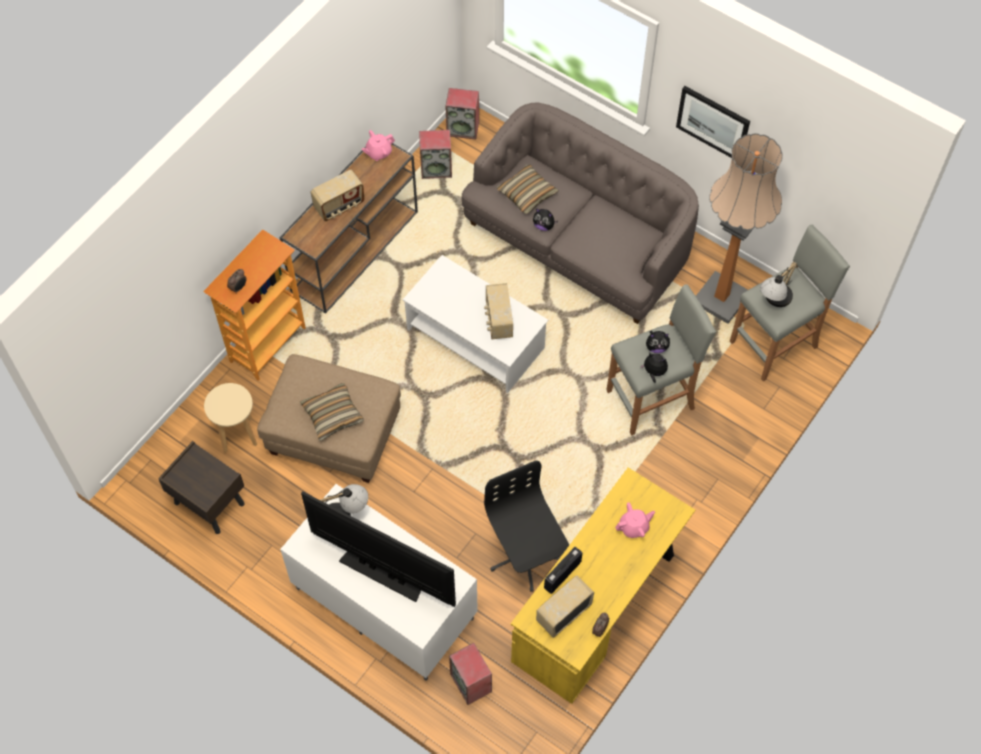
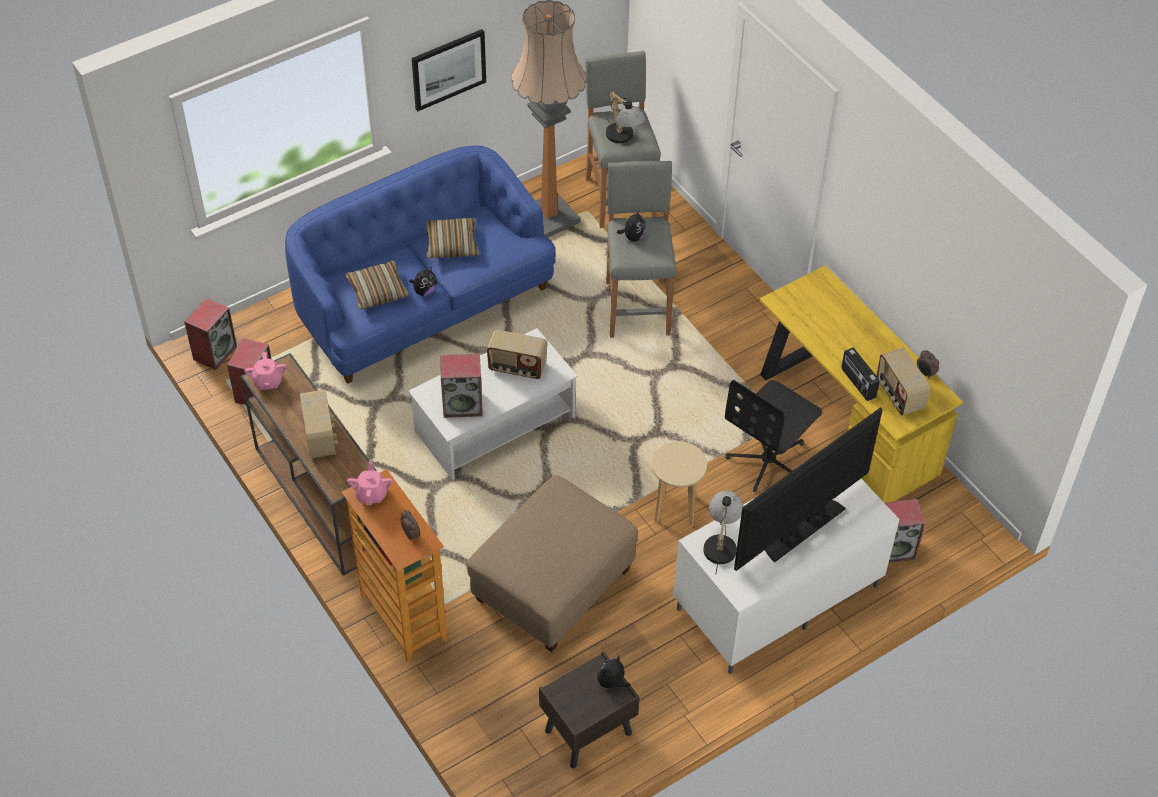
camera: 70 degrees left, 10 degrees down
beige stool [204,383,257,453] -> beige stool moved to [652,441,707,526]
pillow [300,383,364,441] -> pillow moved to [425,218,479,259]
grey sofa [462,103,699,324] -> blue sofa [285,145,555,384]
black office chair [484,460,569,592] -> black office chair turned 45 degrees counterclockwise [725,380,822,492]
pink teapot [615,502,655,538] -> pink teapot moved to [347,460,393,505]
plush toy [640,353,668,383] -> plush toy moved to [597,656,630,690]
none -> speaker [440,354,483,418]

